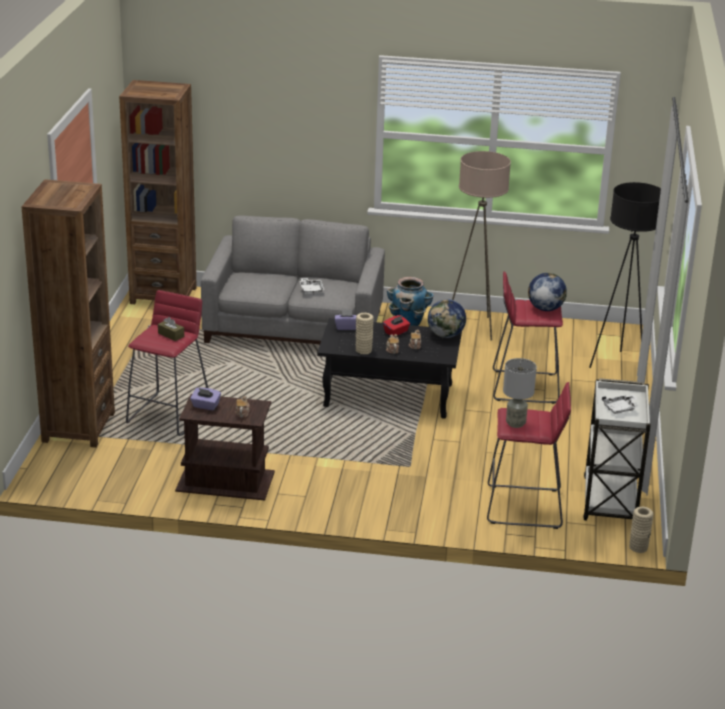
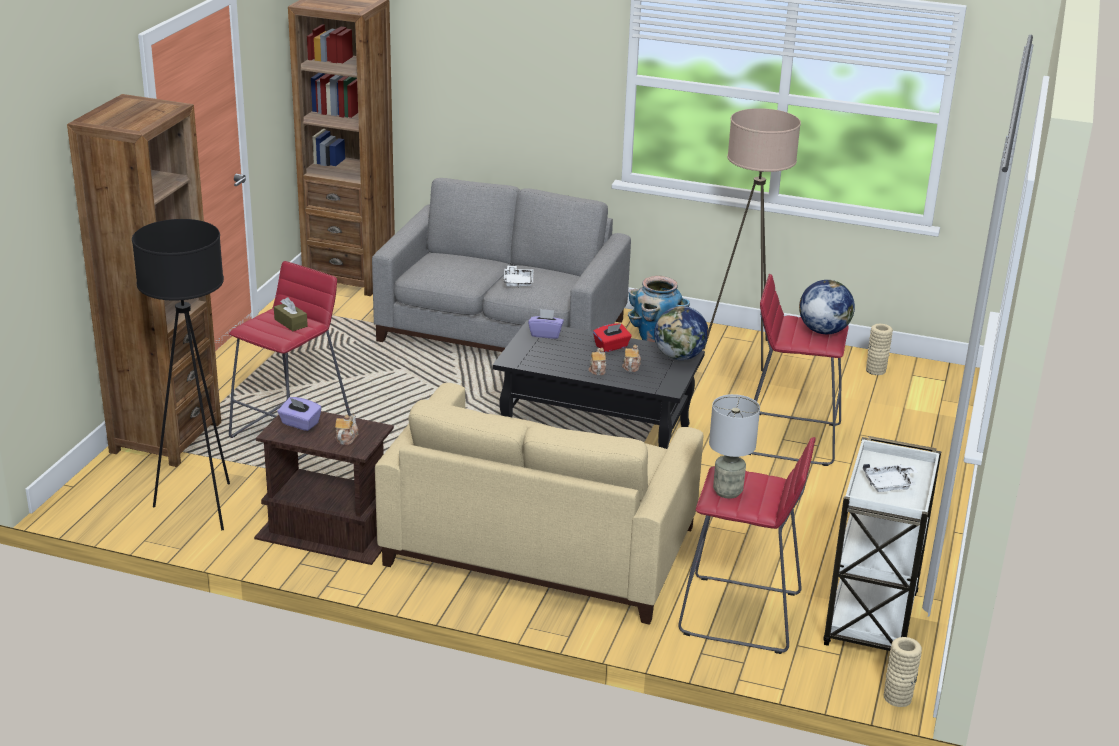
camera: 10 degrees right, 0 degrees up
beige vase [356,313,374,355] -> beige vase moved to [866,324,893,375]
black floor lamp [589,182,661,368] -> black floor lamp moved to [132,219,230,530]
none -> beige sofa [375,383,703,625]

